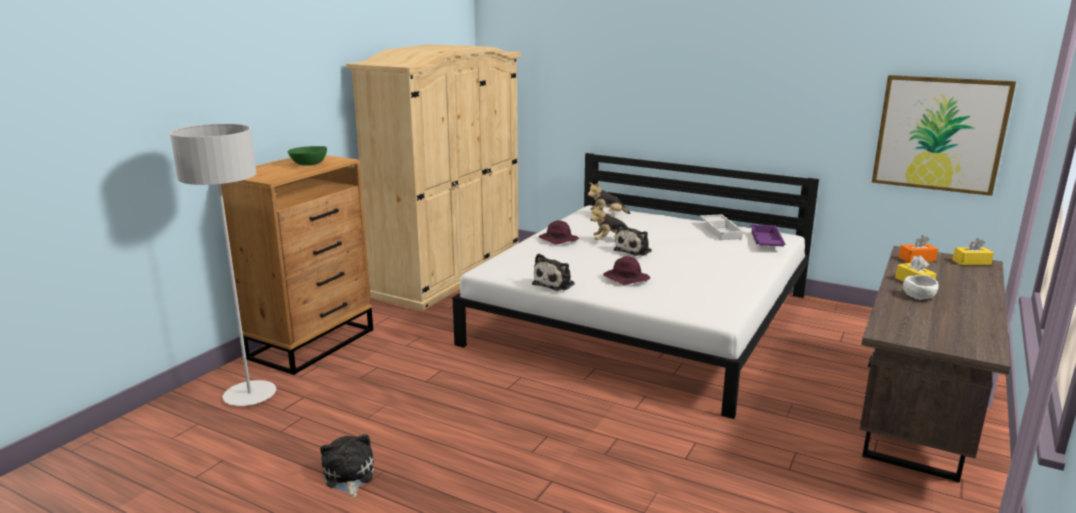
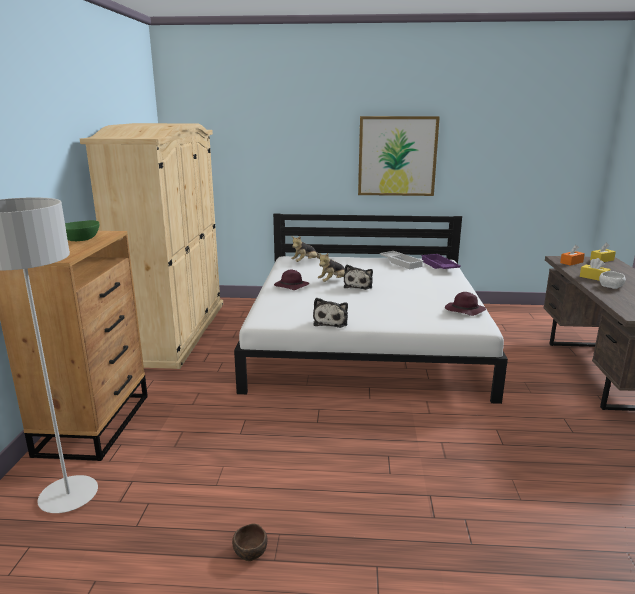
camera: 25 degrees left, 0 degrees up
plush toy [320,434,374,498] -> brown bowl [232,523,268,561]
purple hat [603,256,650,285] -> purple hat moved to [445,292,486,316]
picture [872,75,1016,196] -> picture moved to [358,116,440,196]

